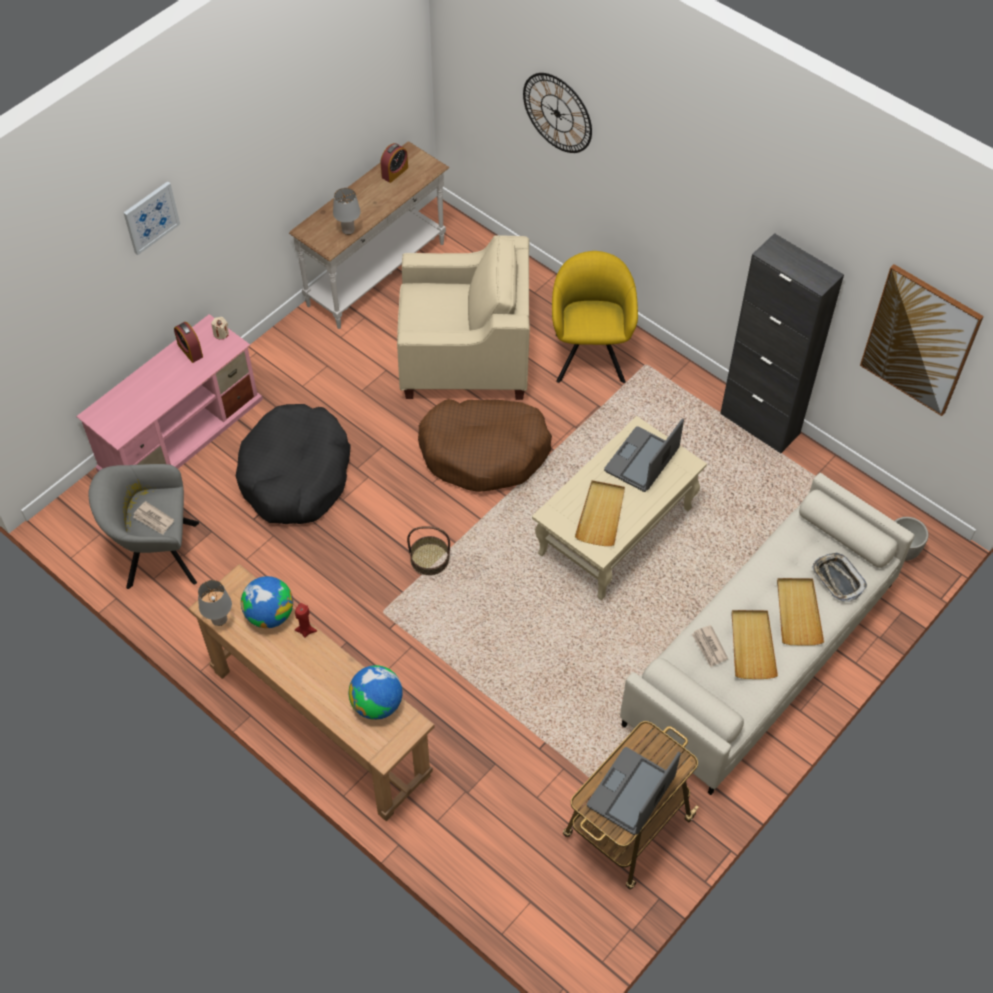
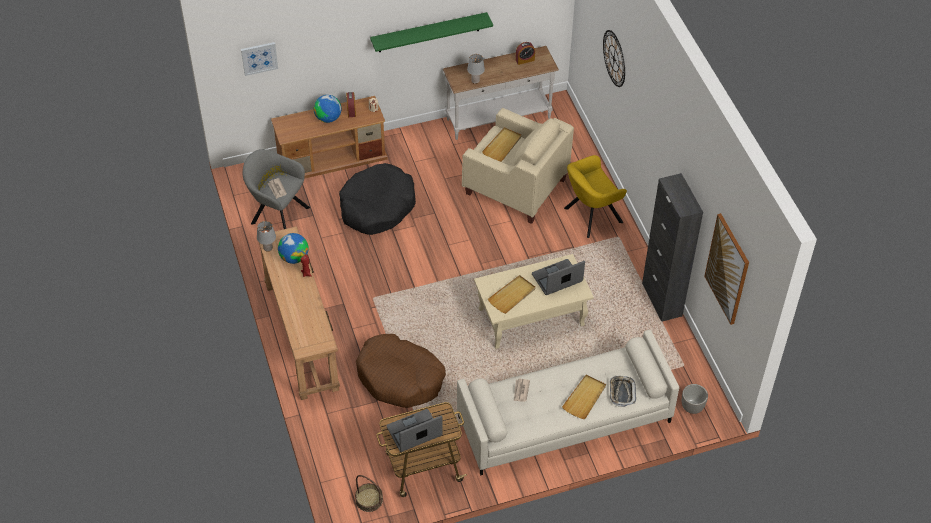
camera: 30 degrees right, 5 degrees down
pink tv stand [76,314,263,472] -> brown tv stand [271,96,388,179]
picture [124,181,180,255] -> picture moved to [241,42,278,76]
globe [349,665,403,720] -> globe moved to [314,95,342,123]
basket [407,526,450,576] -> basket moved to [355,475,383,512]
brown dog bed [418,399,552,492] -> brown dog bed moved to [356,334,446,408]
yellow armchair [552,251,638,383] -> yellow armchair turned 150 degrees counterclockwise [564,155,627,238]
beige tray [731,610,778,679] -> beige tray moved to [482,127,522,162]
none -> green shelf [370,12,493,52]

